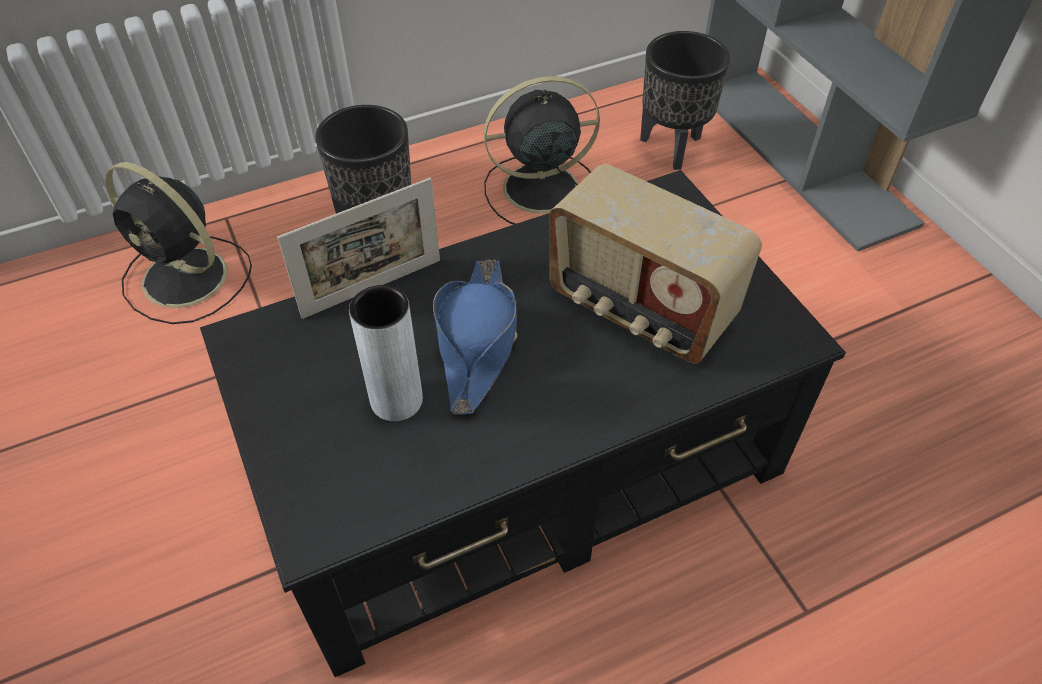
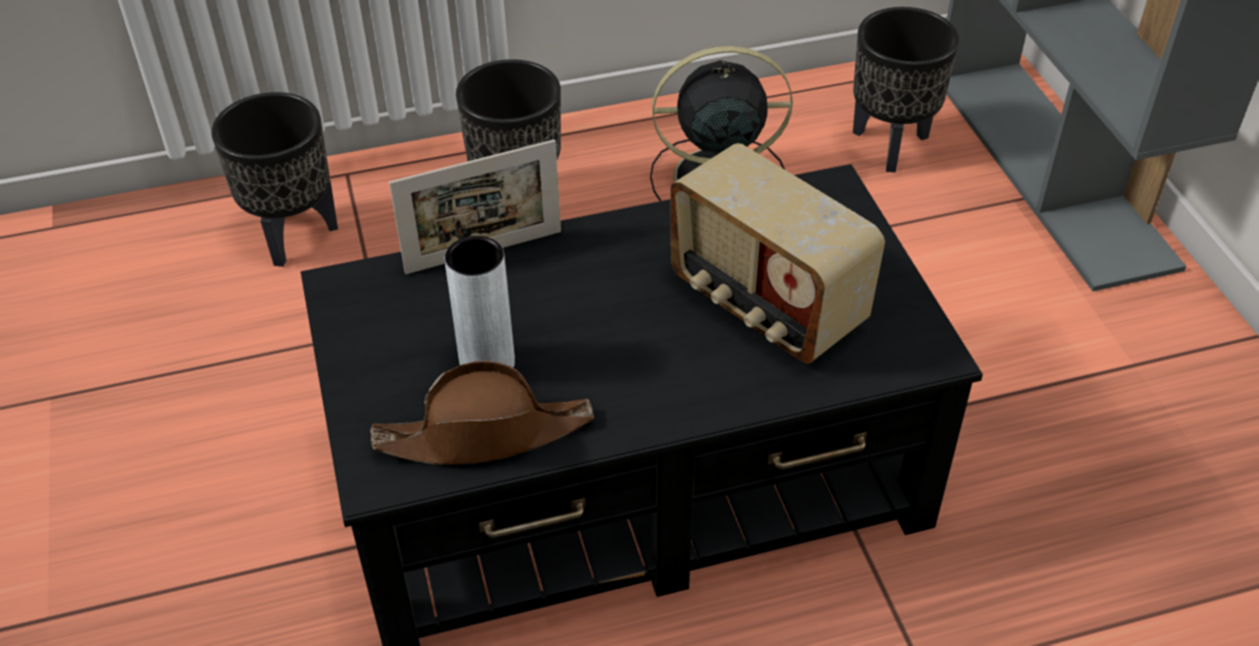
camera: 10 degrees right, 5 degrees down
black fan [105,162,252,324] -> black planter [211,92,338,267]
blue hat [433,259,518,415] -> none
none -> brown hat [370,361,594,465]

